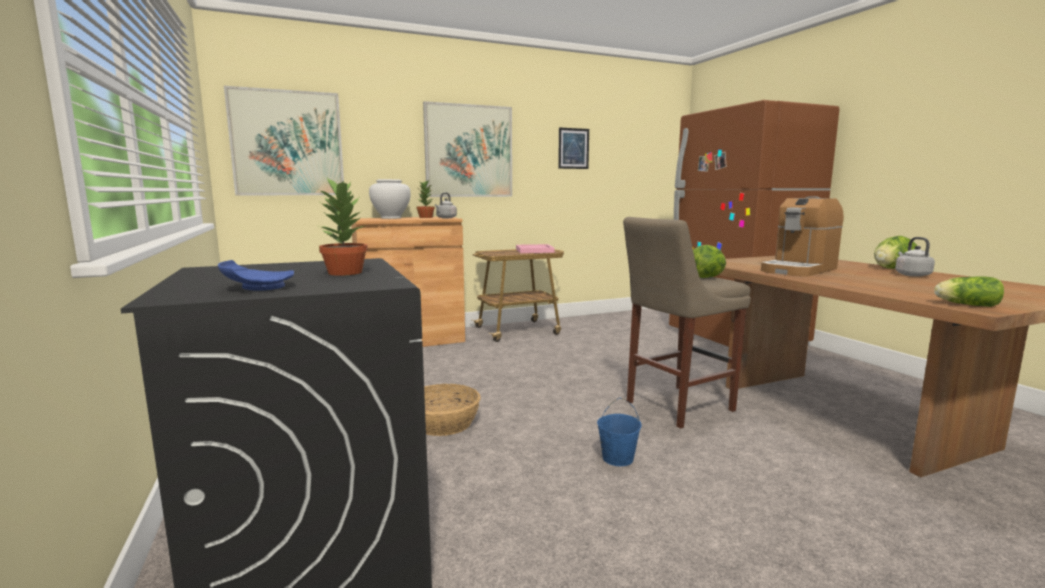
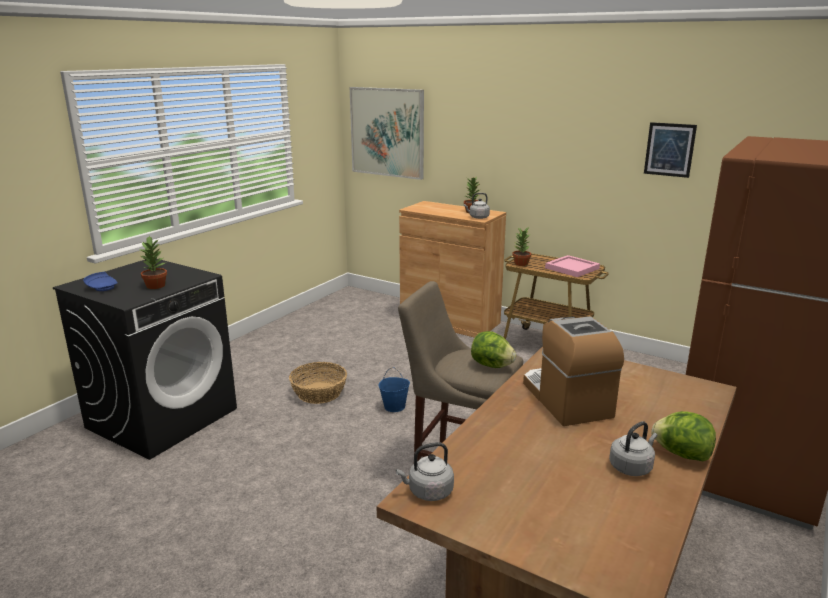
camera: 55 degrees right, 10 degrees up
white vase [369,179,411,219] -> none
picture [423,101,512,197] -> none
blue bucket [597,398,641,466] -> blue bucket moved to [379,367,410,412]
coffee machine [761,196,844,276] -> coffee machine turned 60 degrees clockwise [523,316,624,426]
lettuce [934,276,1004,307] -> grey kettle [396,442,454,501]
none -> potted plant [512,227,531,266]

